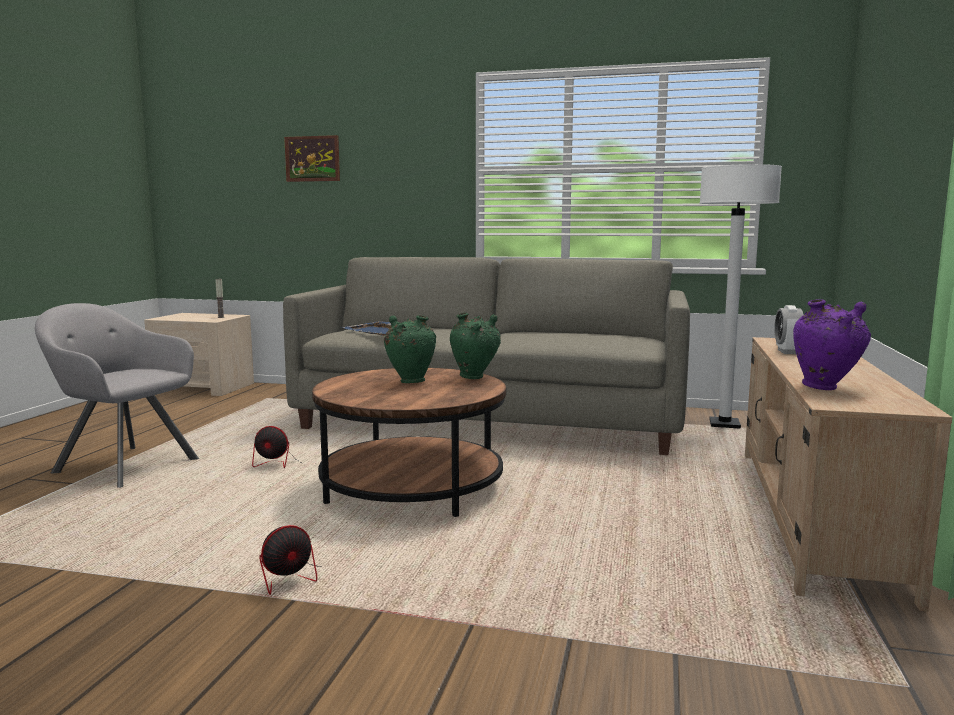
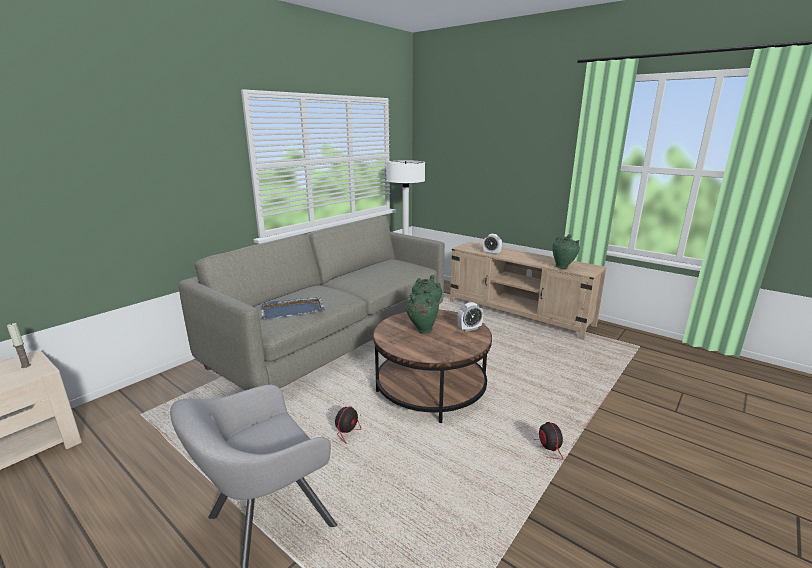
camera: 65 degrees left, 10 degrees up
picture [284,135,340,182] -> none
purple vase [793,299,871,390] -> green vase [553,234,580,269]
none -> alarm clock [457,302,483,332]

